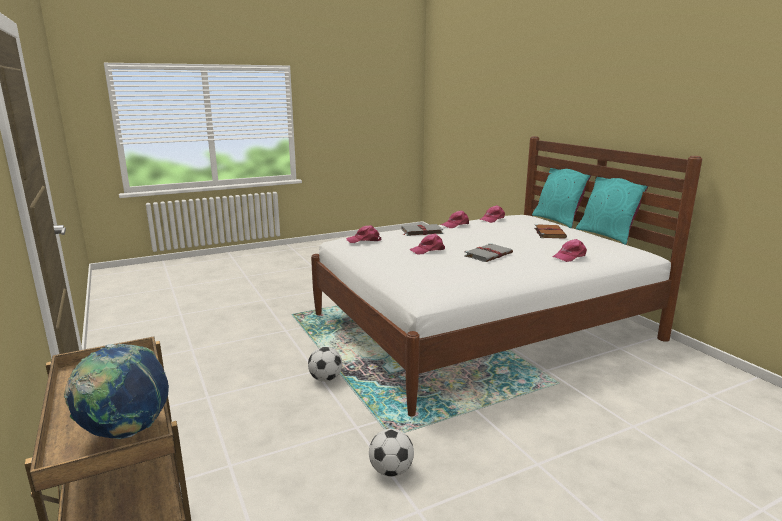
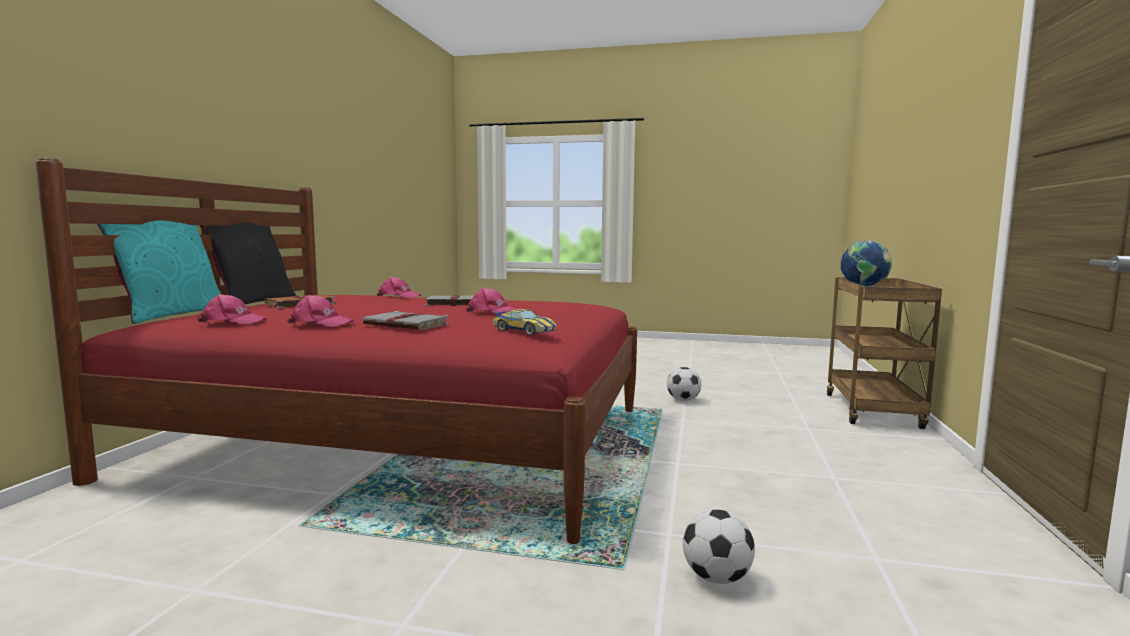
camera: 140 degrees left, 10 degrees down
football [308,347,342,382] -> football moved to [683,509,755,584]
white bed [311,136,702,417] -> red bed [35,158,637,544]
pink cap [346,225,382,243] -> toy car [492,309,557,335]
turquoise pillow [576,177,649,245] -> black pillow [199,222,296,304]

